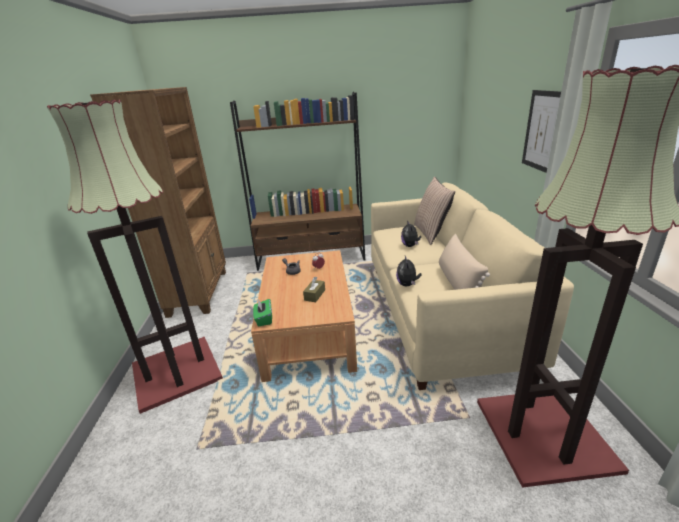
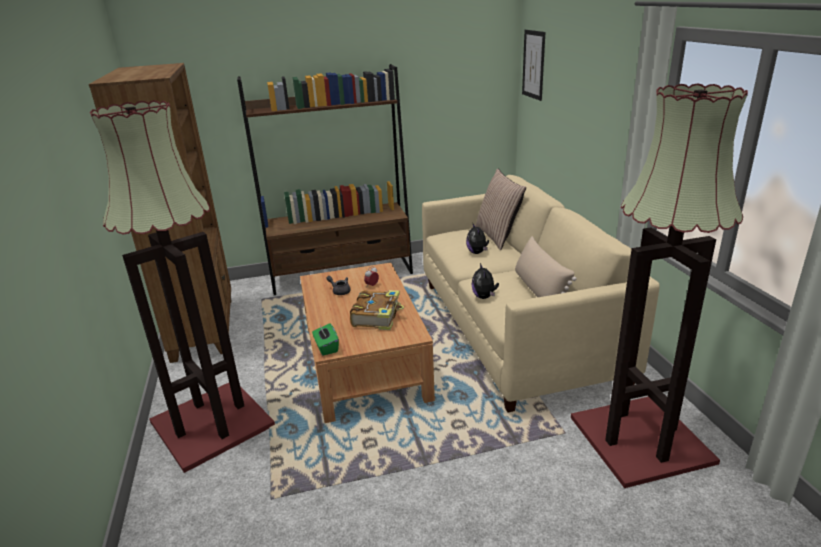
camera: 10 degrees left, 0 degrees up
brown tissue box [303,277,325,302] -> book [350,290,404,330]
picture [522,90,561,173] -> picture moved to [522,30,545,101]

